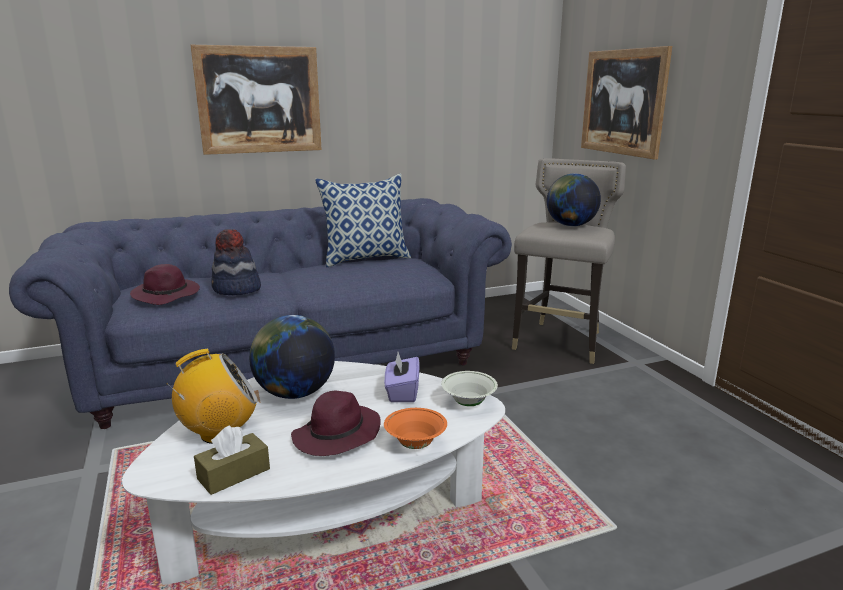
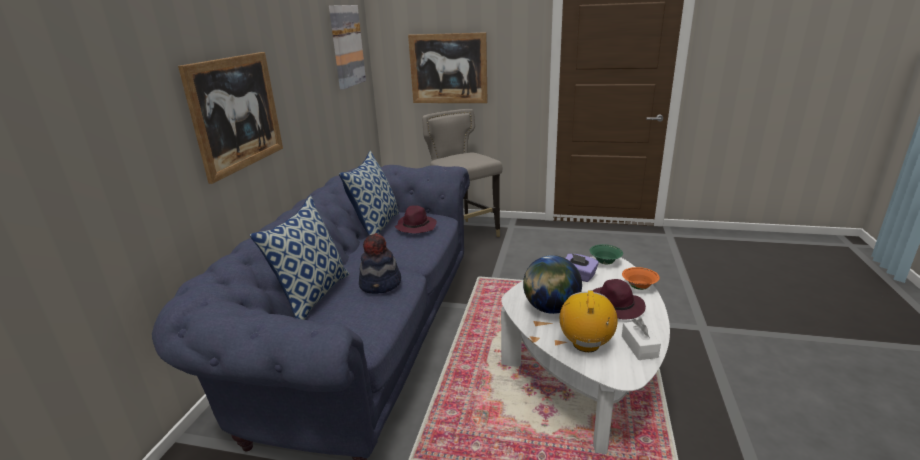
camera: 55 degrees left, 5 degrees up
purple hat [130,264,200,305] -> purple hat moved to [395,205,437,234]
brown tissue box [194,426,270,495] -> white tissue box [622,318,661,360]
white bowl [441,371,498,406] -> green bowl [590,244,623,264]
globe [547,174,601,227] -> none
none -> pillow [250,196,350,320]
none -> picture [329,5,366,89]

